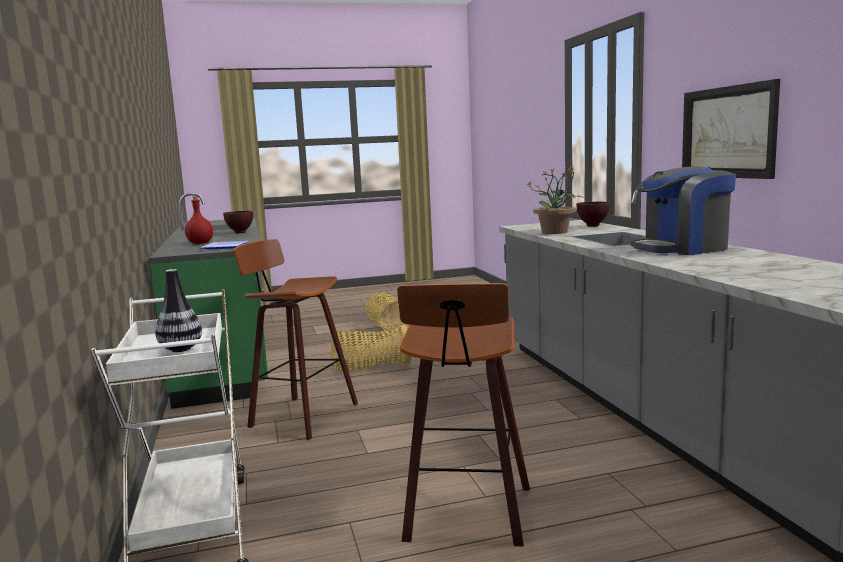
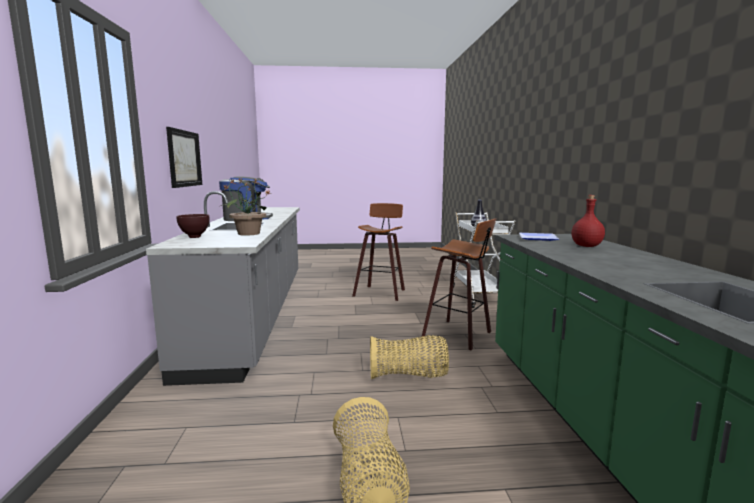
camera: 170 degrees left, 0 degrees up
brown bowl [223,211,253,233] -> none

